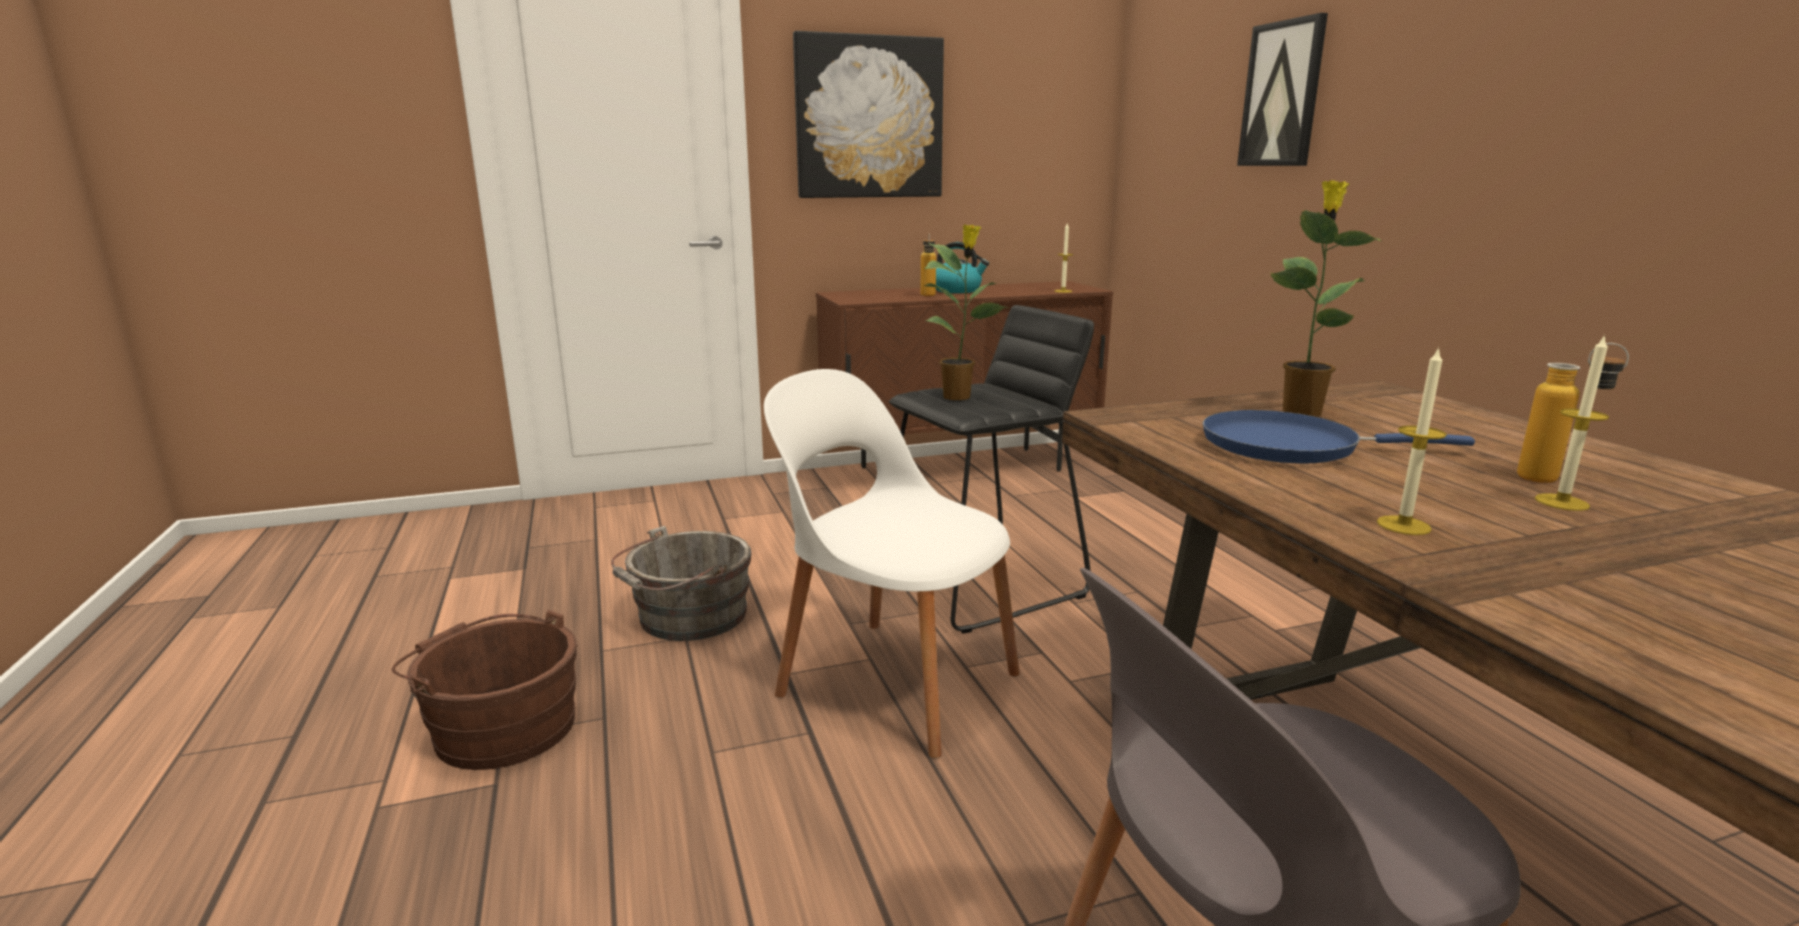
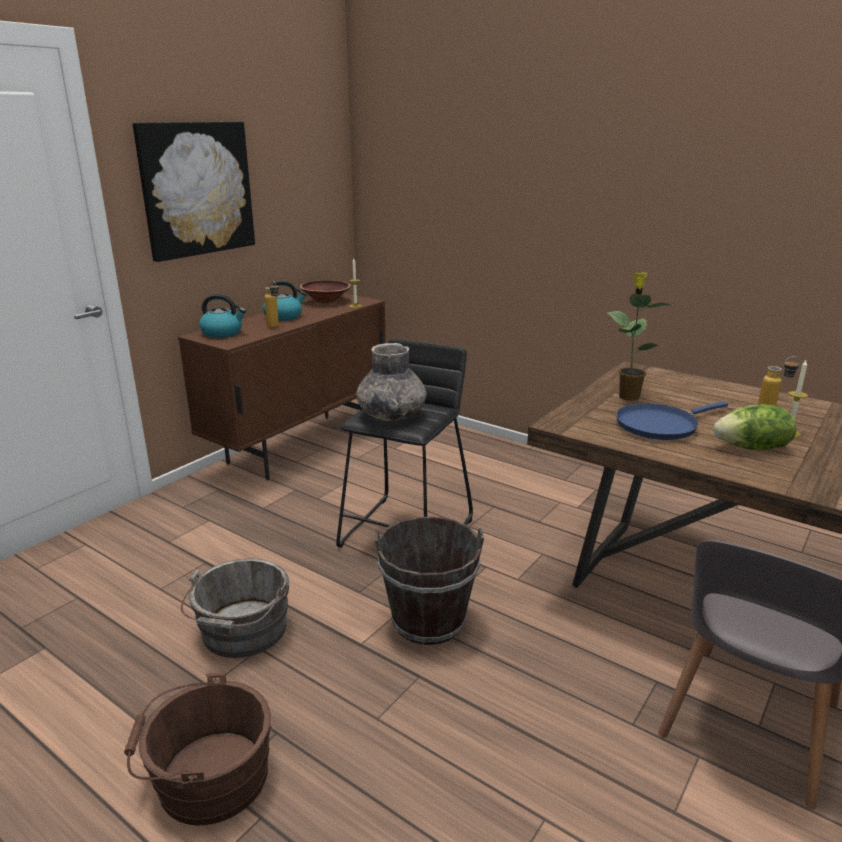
camera: 35 degrees left, 5 degrees up
white chair [764,369,1020,759] -> brown bucket [375,517,484,645]
potted plant [923,224,1009,400] -> grey vase [356,343,427,421]
picture [1237,13,1328,166] -> none
candle [1377,347,1447,535] -> none
none -> kettle [199,294,246,338]
none -> brown bowl [300,280,351,303]
none -> lettuce [713,404,796,451]

